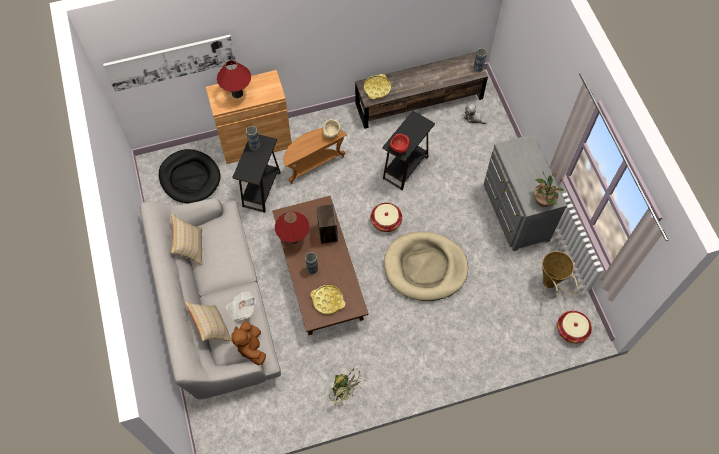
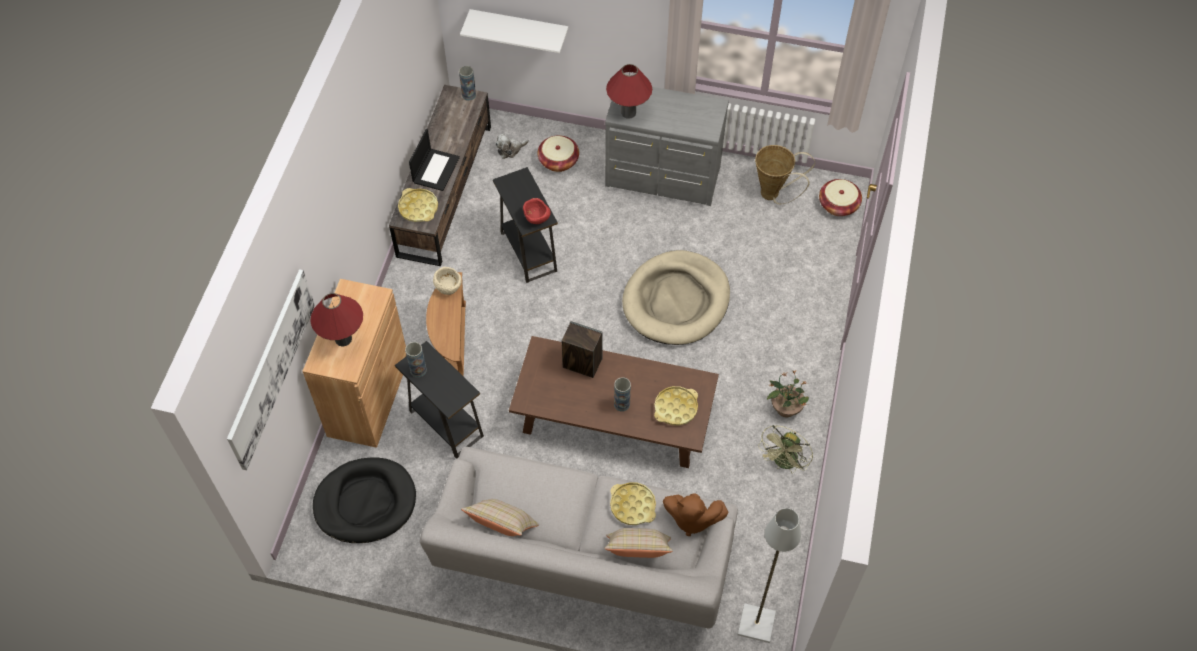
camera: 60 degrees left, 5 degrees down
newspaper [226,291,256,321] -> yellow tray [610,482,656,525]
red table lamp [275,212,309,244] -> red table lamp moved to [606,64,652,119]
green fan [329,368,365,405] -> green fan turned 135 degrees clockwise [758,425,813,474]
basket [371,203,402,232] -> basket moved to [538,135,579,172]
potted plant [533,171,563,207] -> potted plant moved to [767,370,809,417]
none -> laptop [409,129,460,191]
none -> white shelf [460,9,568,53]
none -> grey floor lamp [738,508,801,643]

